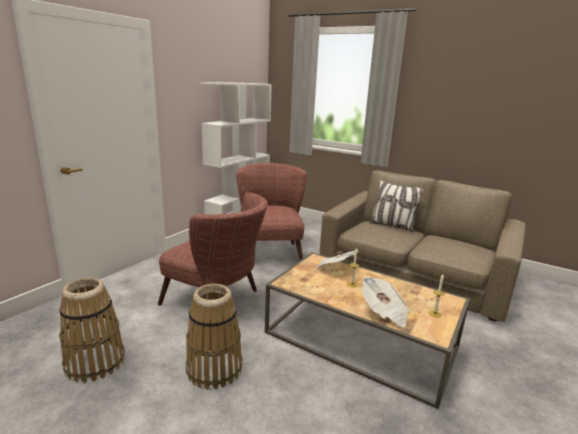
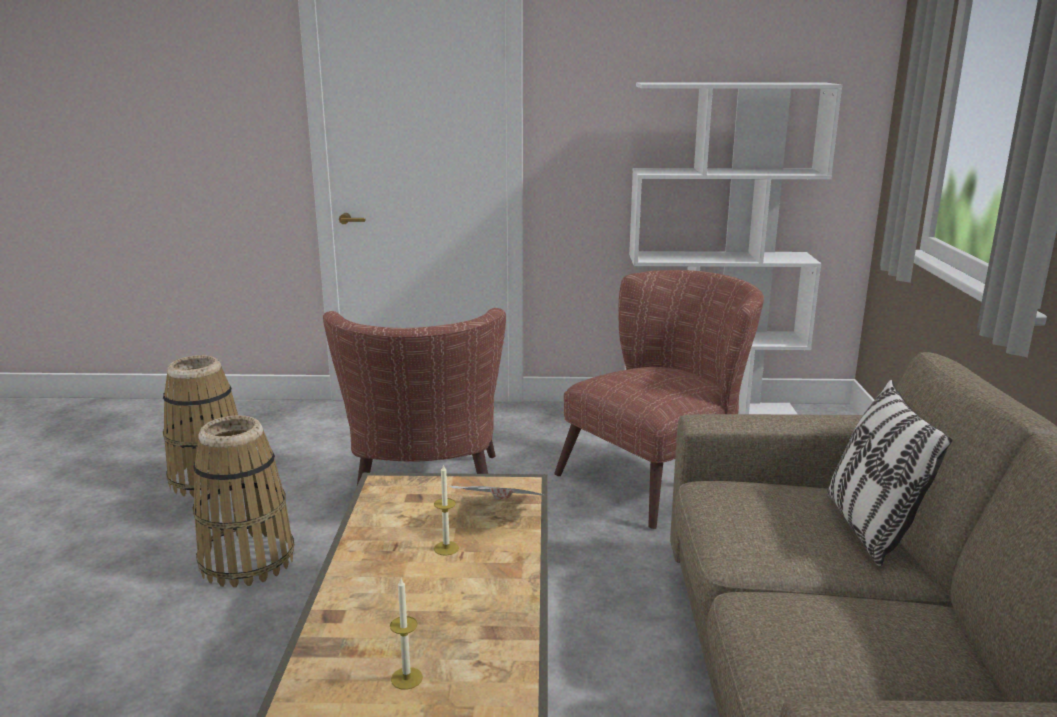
camera: 60 degrees right, 0 degrees up
newspaper [361,276,410,327] -> none

